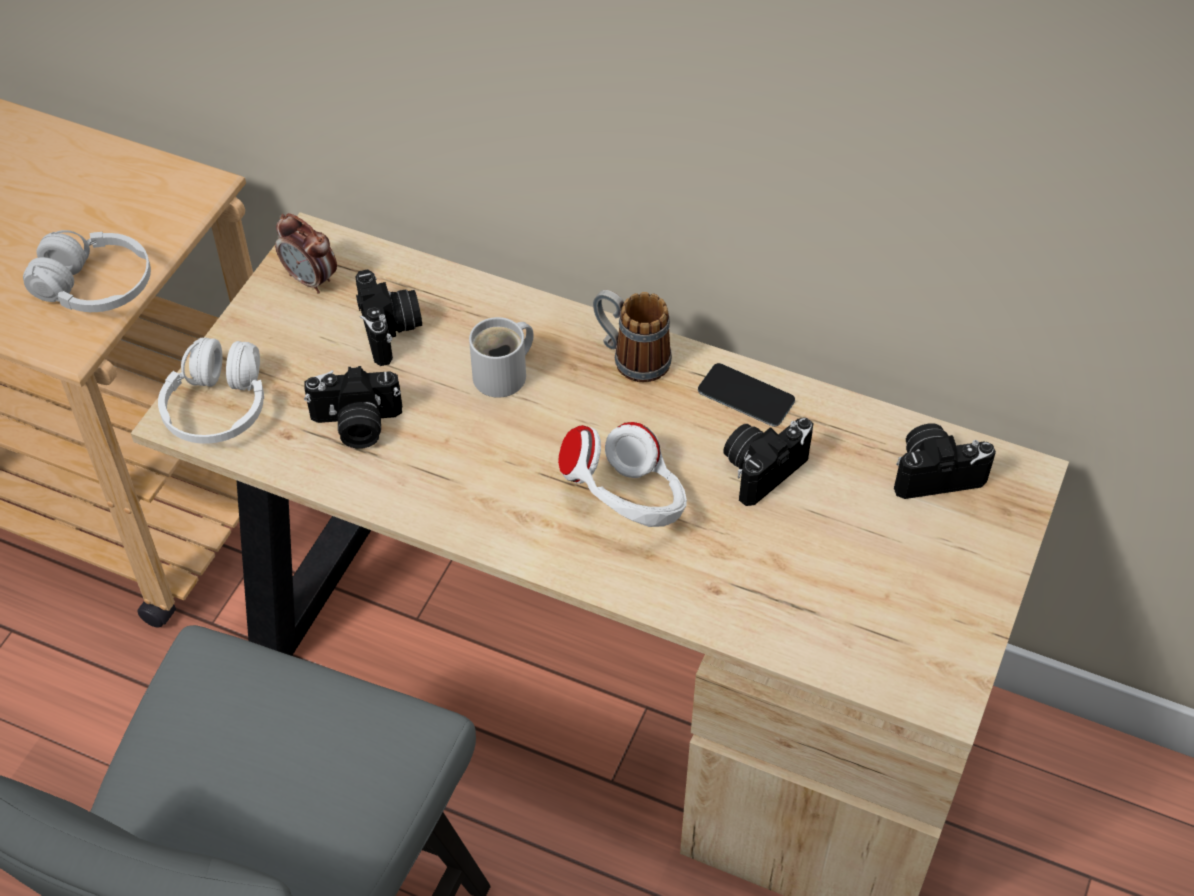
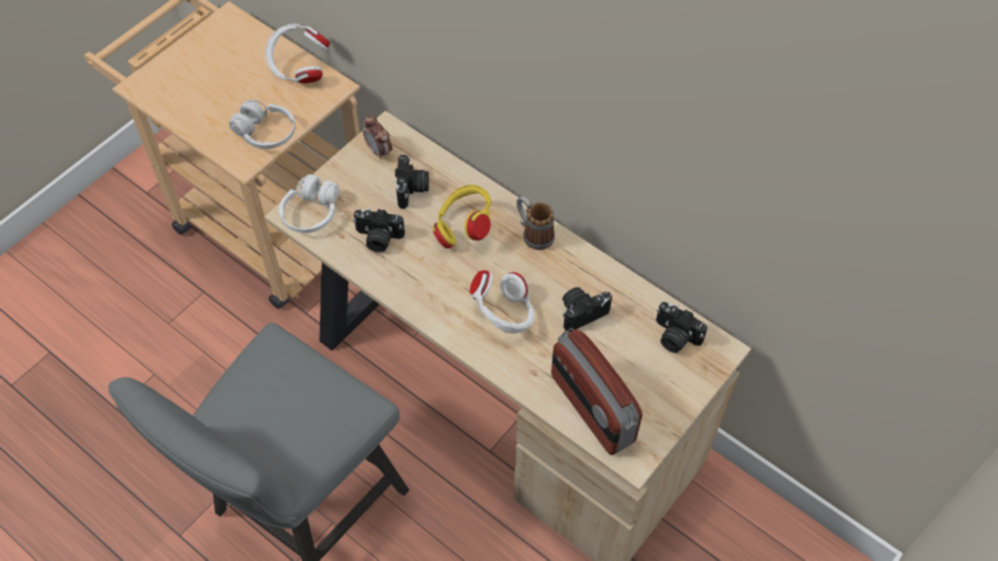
camera: 15 degrees right, 5 degrees up
white mug [469,317,533,398] -> yellow headphones [433,184,491,248]
phone [698,363,795,427] -> none
camera [894,423,996,499] -> camera turned 150 degrees counterclockwise [656,302,707,353]
none -> white headphones [265,24,329,83]
none -> radio [551,328,643,455]

